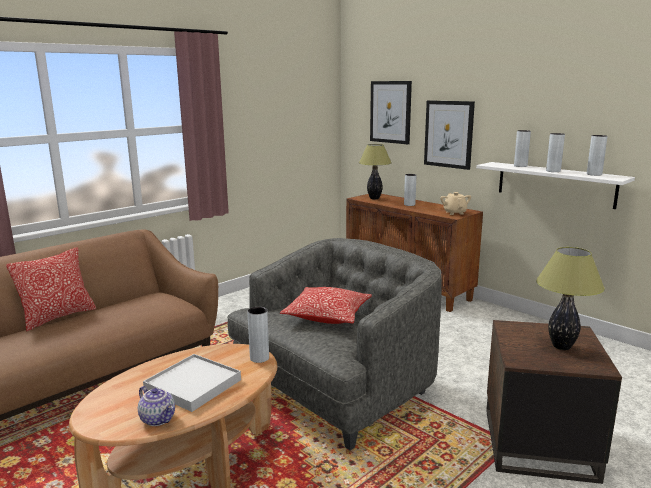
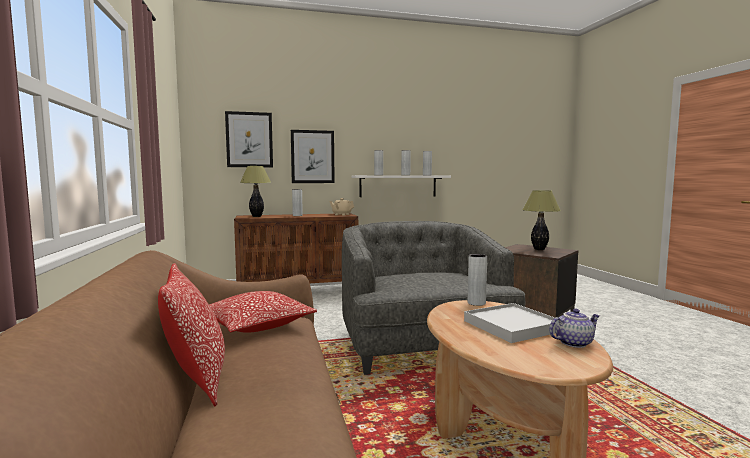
camera: 60 degrees left, 10 degrees down
pillow [280,287,372,324] -> pillow moved to [209,291,317,333]

